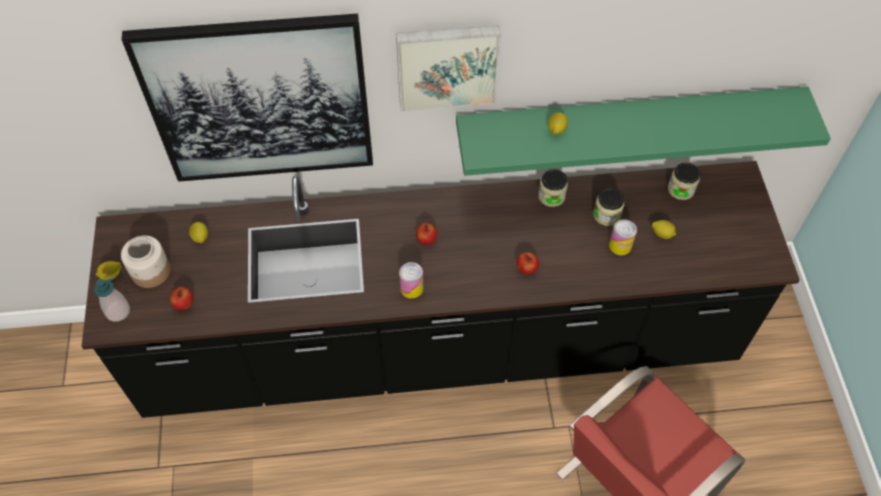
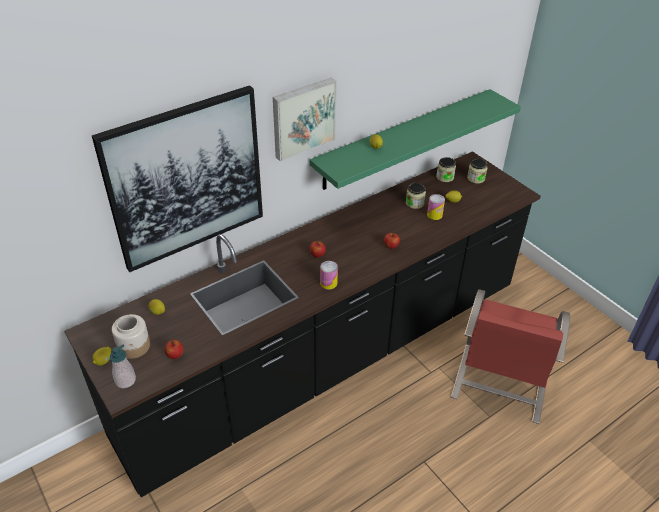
camera: 30 degrees left, 15 degrees down
jar [538,169,568,207] -> jar moved to [467,159,487,184]

